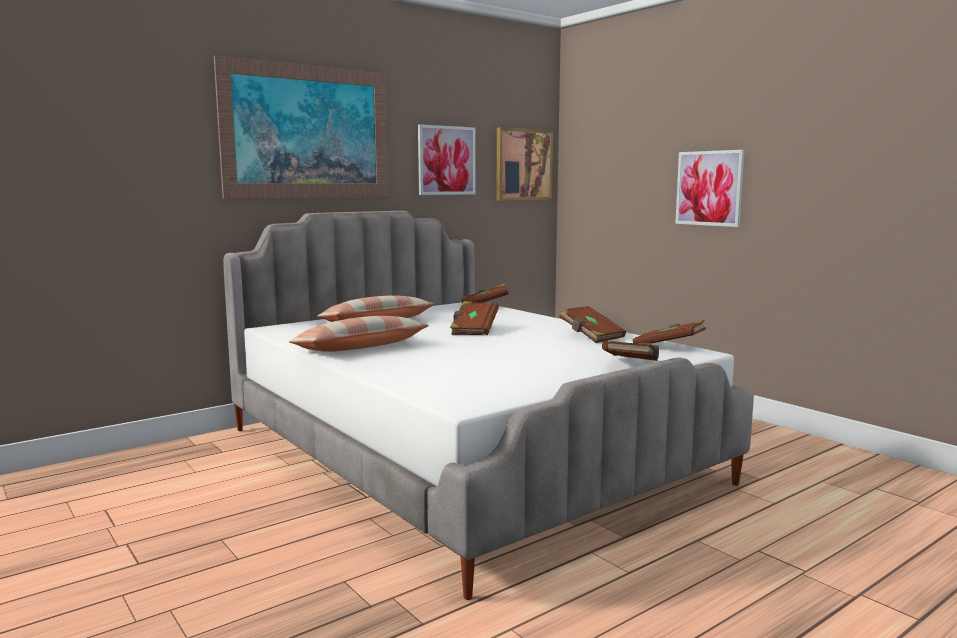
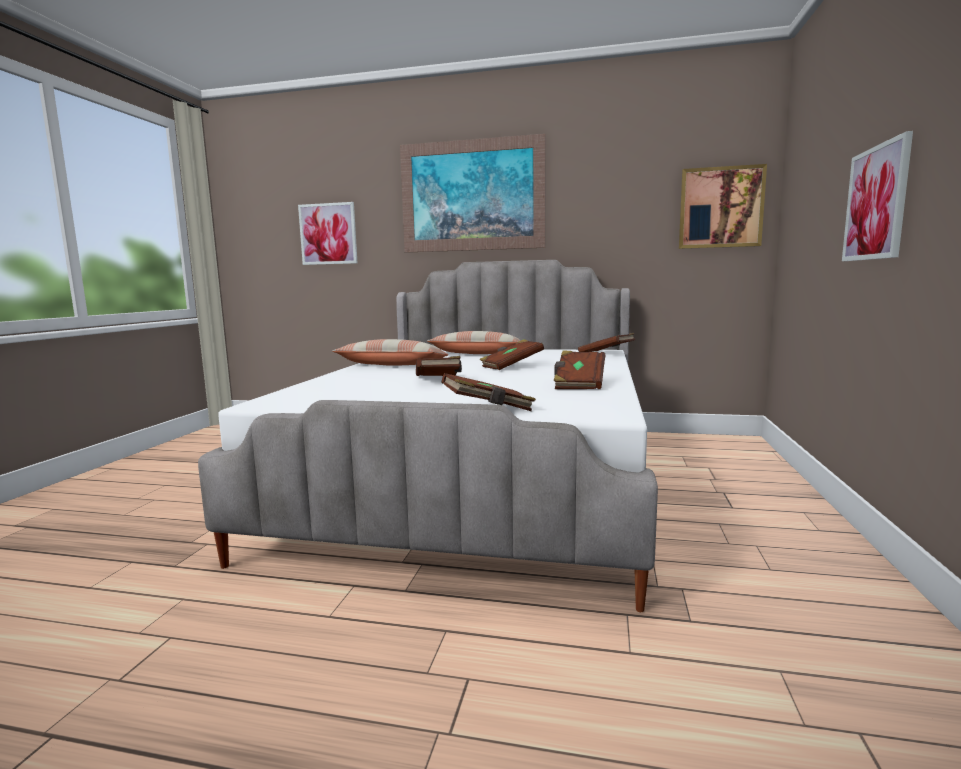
camera: 50 degrees right, 0 degrees up
picture [418,124,476,195] -> picture moved to [298,202,358,265]
brown book [633,320,706,344] -> brown book moved to [416,356,462,376]

